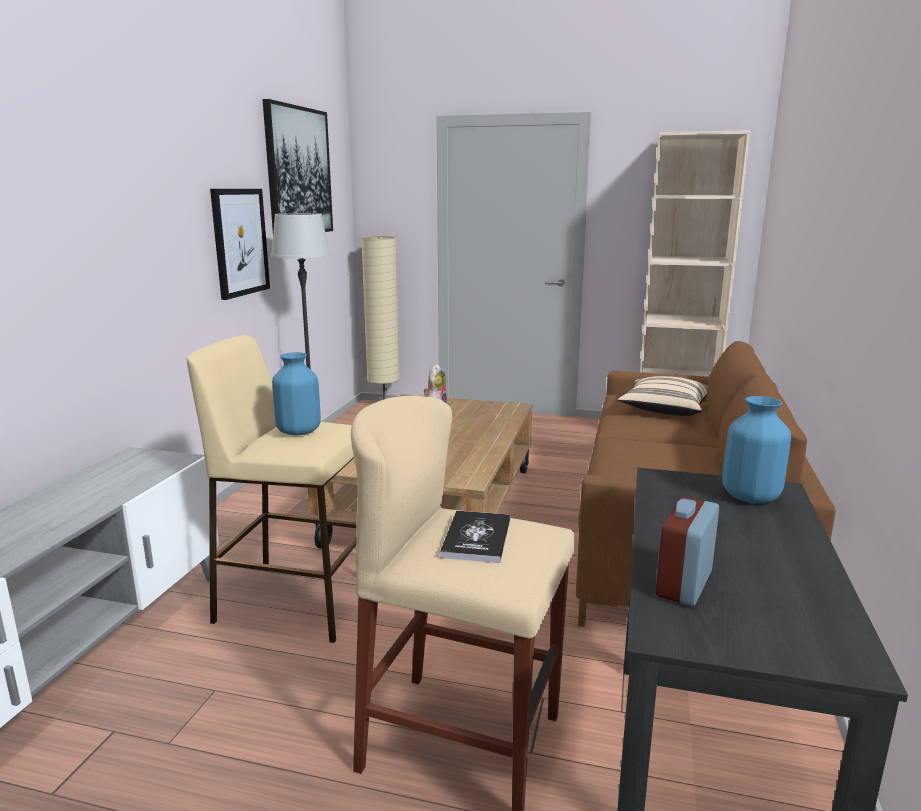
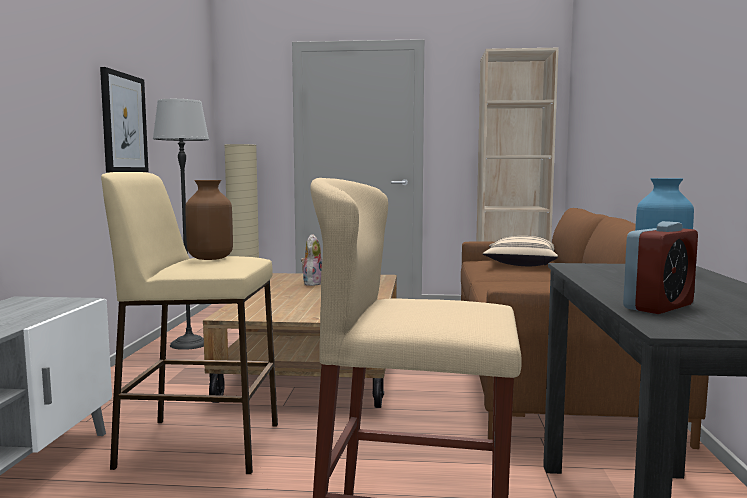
camera: 10 degrees left, 10 degrees down
picture [263,99,333,232] -> none
blue vase [272,352,321,436] -> brown vase [185,180,233,260]
book [440,511,510,563] -> none
alarm clock [656,497,719,606] -> alarm clock turned 150 degrees counterclockwise [623,221,698,314]

